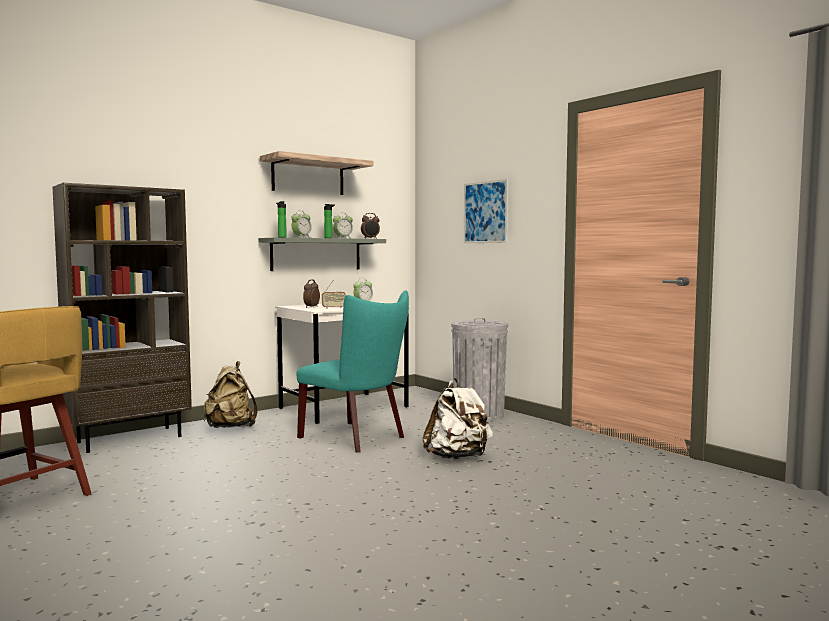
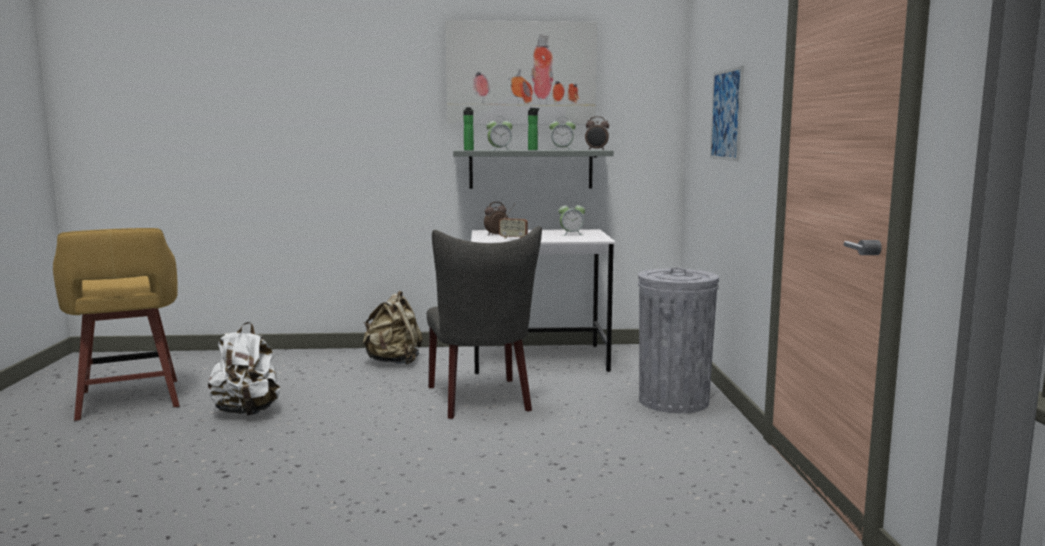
camera: 35 degrees right, 5 degrees up
brown bookcase [52,183,192,453] -> none
shelf [260,151,374,195] -> picture [445,20,597,124]
turquoise chair [296,290,409,453] -> grey chair [427,226,542,419]
white backpack [422,378,493,459] -> white backpack moved to [208,322,281,416]

